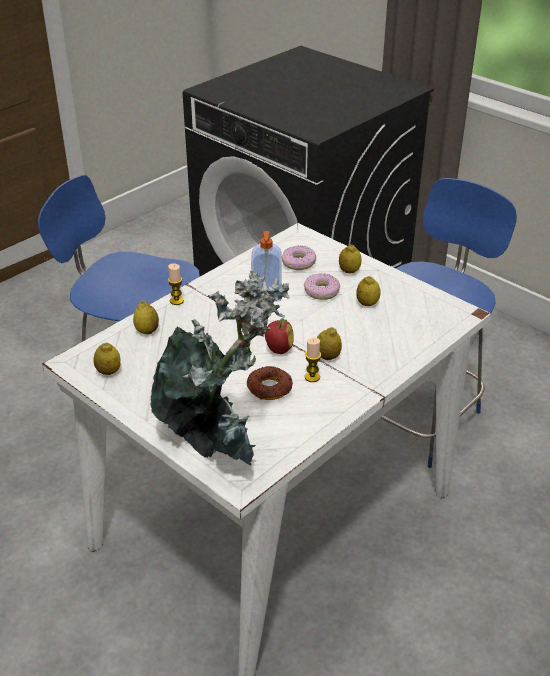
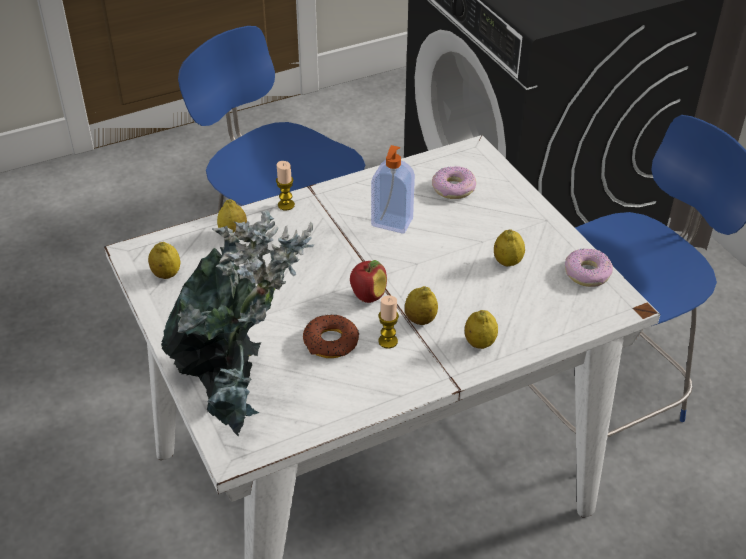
camera: 20 degrees right, 5 degrees up
donut [304,273,340,300] -> donut moved to [565,248,613,287]
lemon [339,245,361,273] -> lemon moved to [465,310,498,349]

